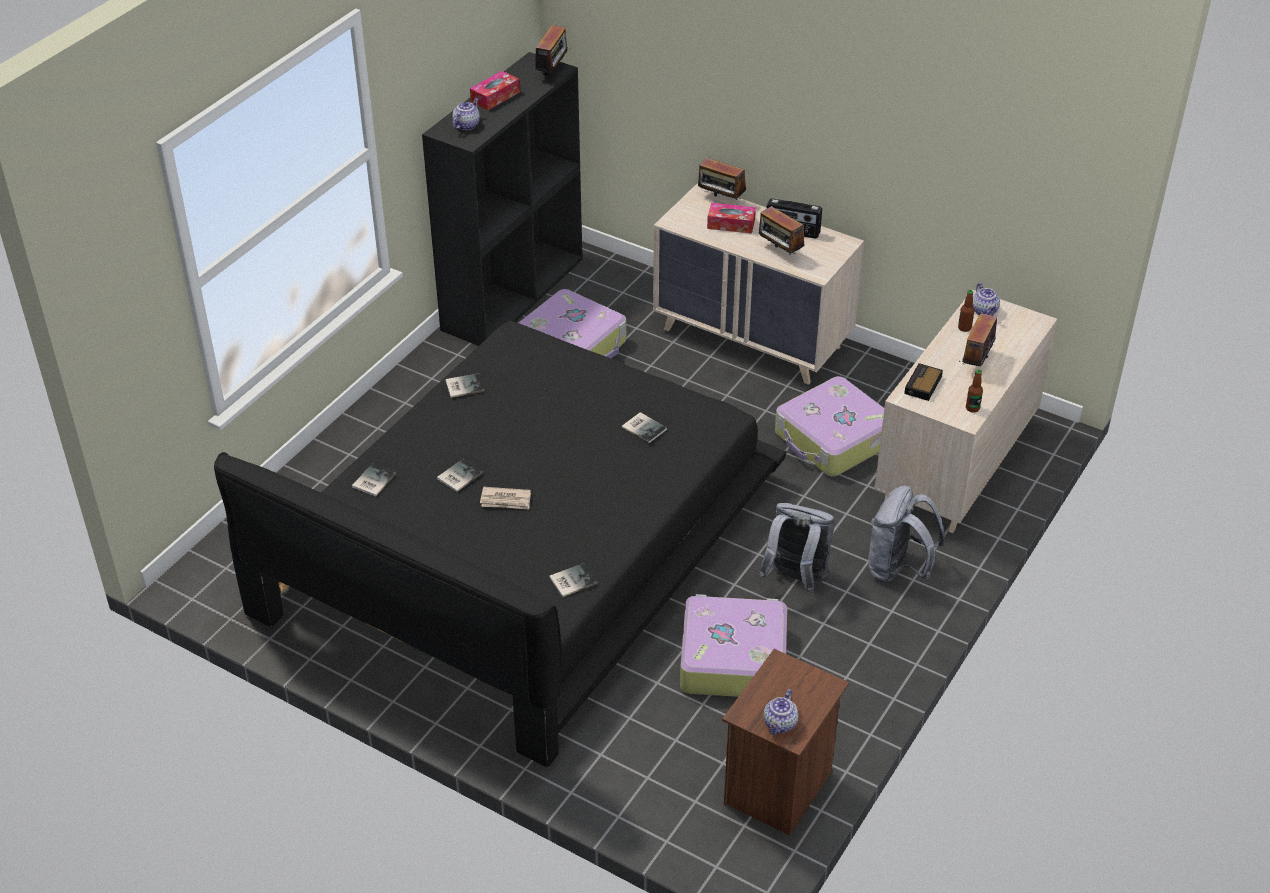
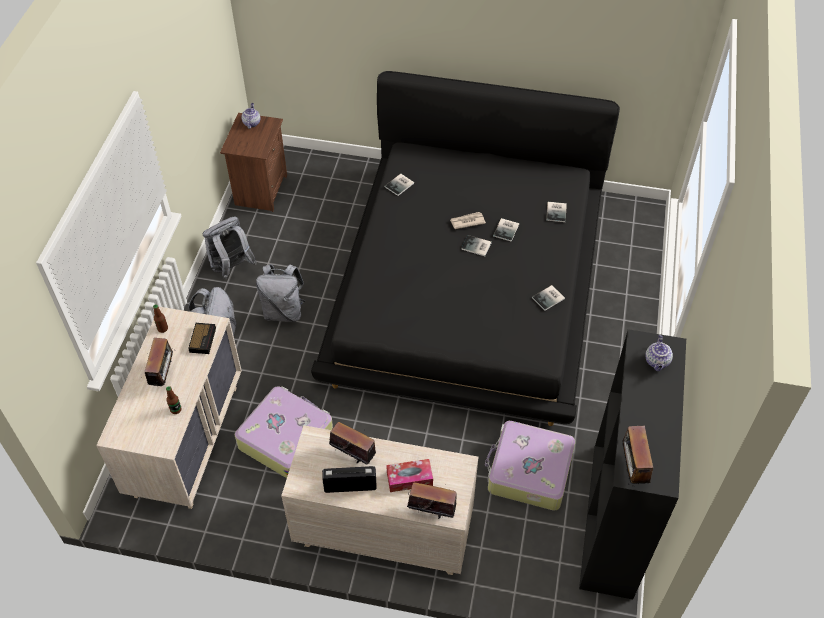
camera: 160 degrees right, 10 degrees up
tissue box [470,71,520,110] -> none
book [622,412,667,443] -> book moved to [461,235,492,256]
suitcase [680,594,787,697] -> none
teapot [972,283,1000,316] -> none
none -> grey backpack [203,217,257,280]

